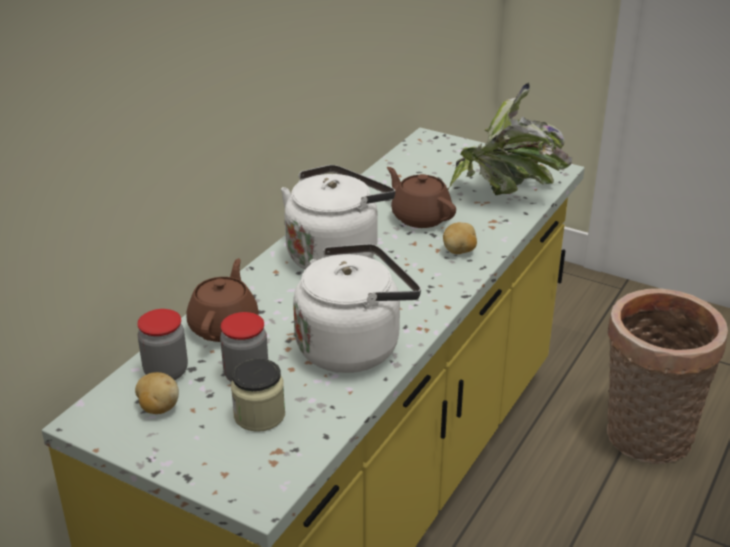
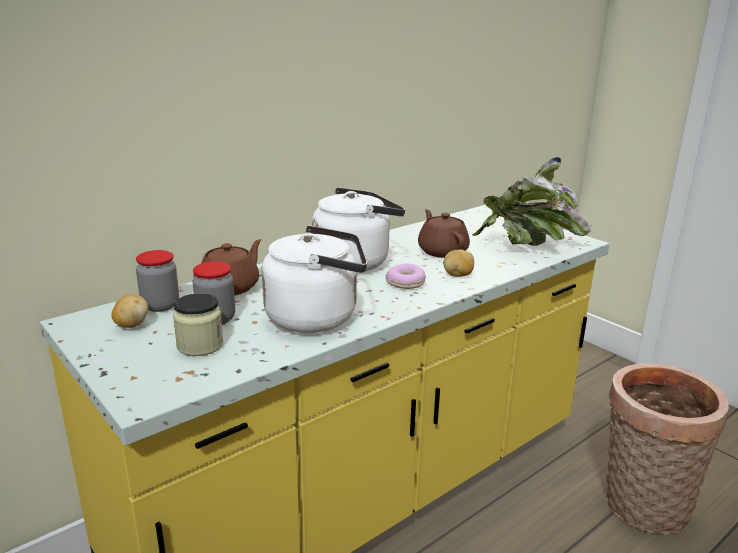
camera: 20 degrees right, 10 degrees down
none -> donut [386,263,426,289]

